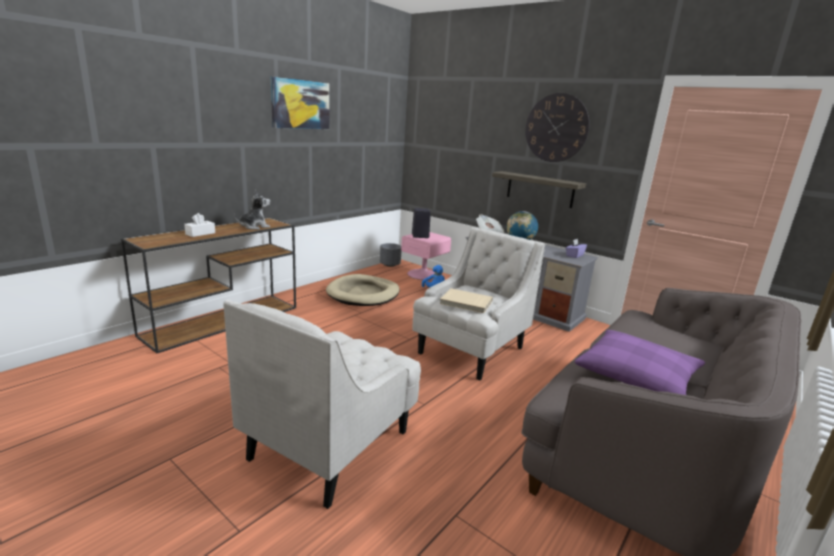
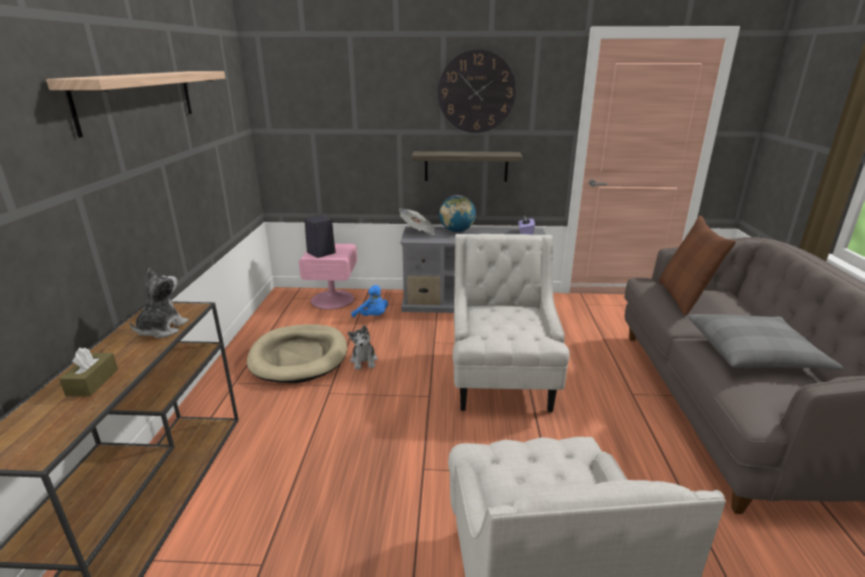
camera: 35 degrees left, 5 degrees up
white tissue box [184,213,215,237] -> brown tissue box [59,347,118,397]
picture [271,76,330,129] -> shelf [46,71,225,138]
grey planter [380,243,401,267] -> none
beige book [440,288,493,313] -> none
purple pillow [575,330,705,395] -> grey pillow [689,314,843,370]
none -> plush toy [348,325,378,370]
none -> brown pillow [659,216,736,316]

